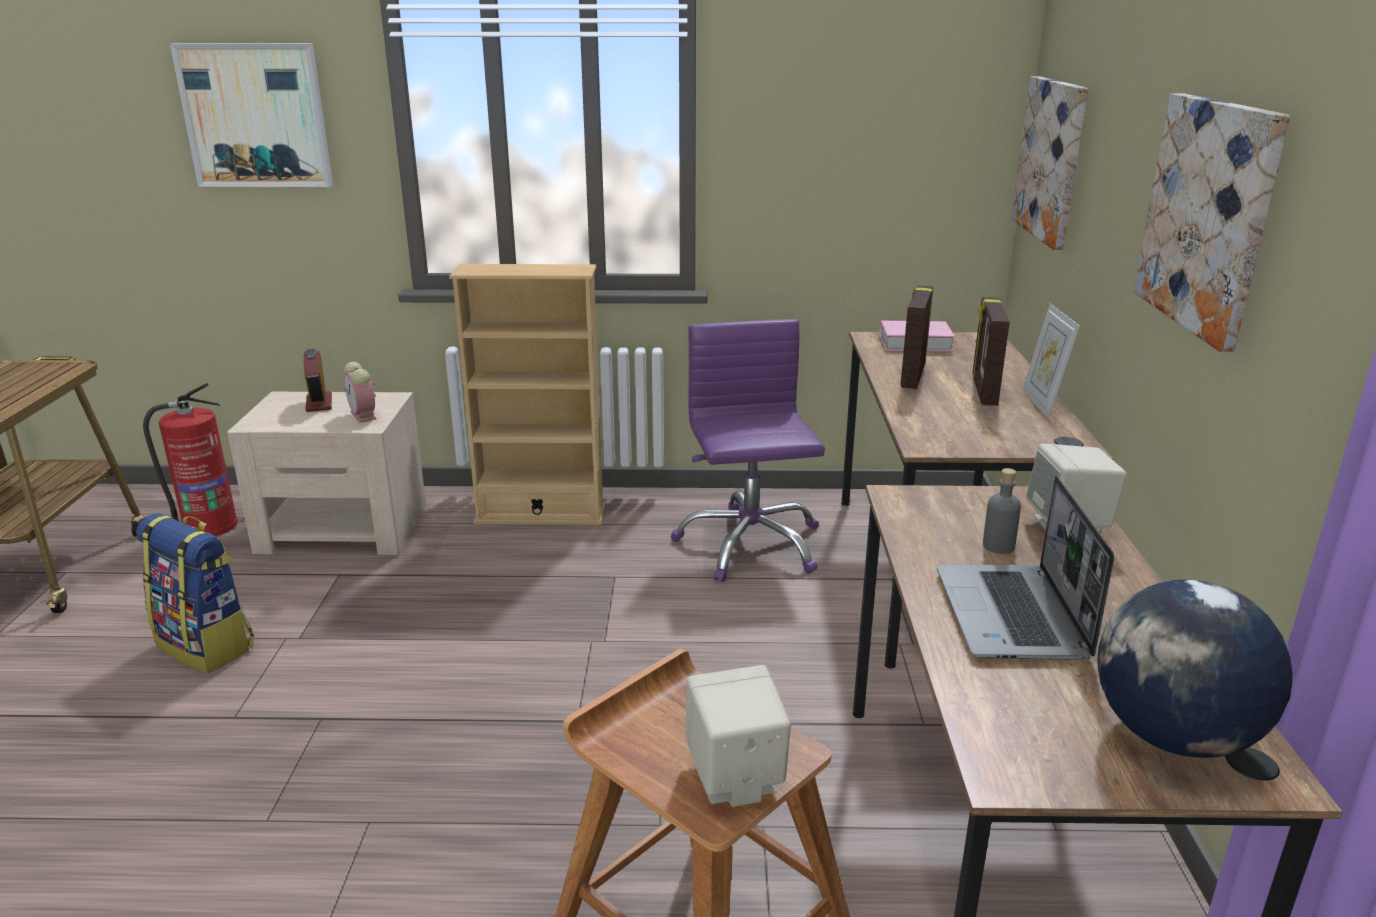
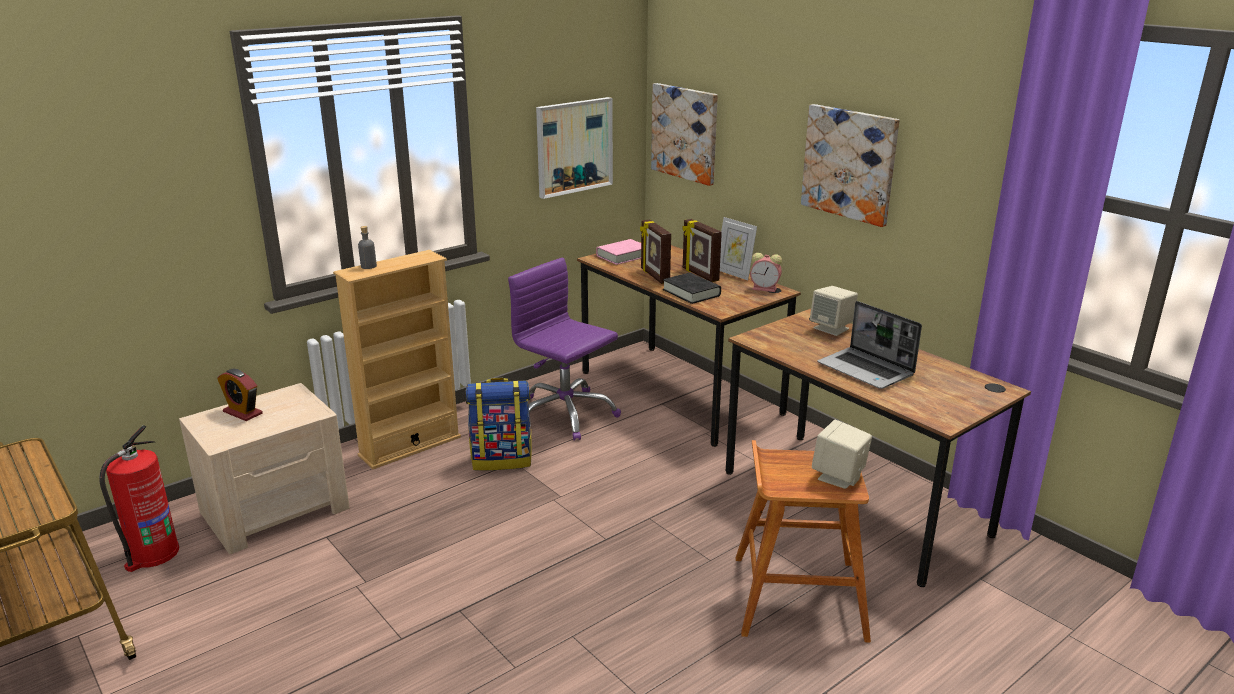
camera: 40 degrees left, 0 degrees up
backpack [136,513,254,673] -> backpack moved to [466,378,532,471]
picture [170,43,333,187] -> picture moved to [536,97,613,199]
alarm clock [344,362,376,423] -> alarm clock moved to [750,253,782,292]
grey bottle [983,468,1021,554] -> grey bottle moved to [358,226,377,269]
globe [1097,579,1293,758] -> none
none -> black book [663,273,721,304]

